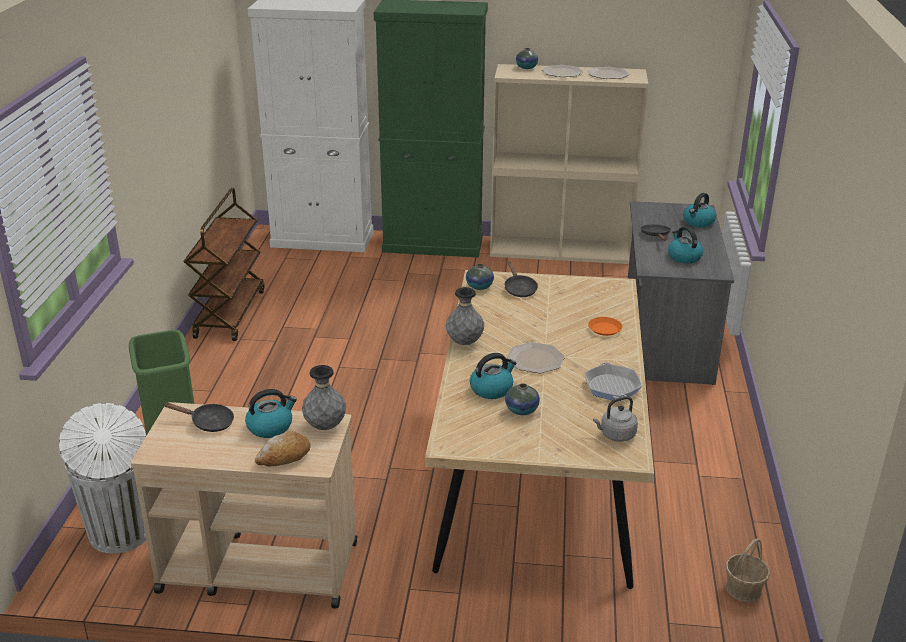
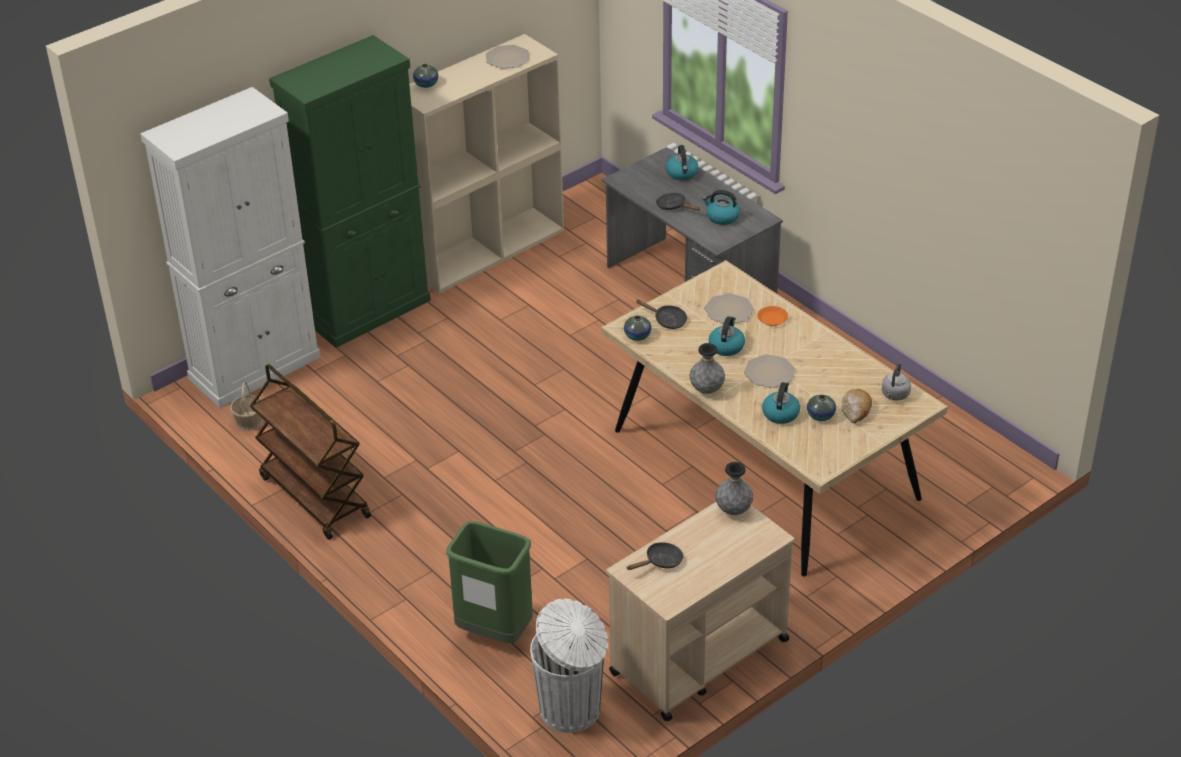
camera: 45 degrees left, 10 degrees up
kettle [245,389,297,438] -> kettle moved to [709,316,745,356]
bread [255,431,311,466] -> bread moved to [841,389,872,423]
plate [542,65,583,77] -> plate moved to [704,293,754,323]
frying pan [585,362,642,401] -> none
basket [726,538,770,602] -> basket moved to [230,381,263,431]

